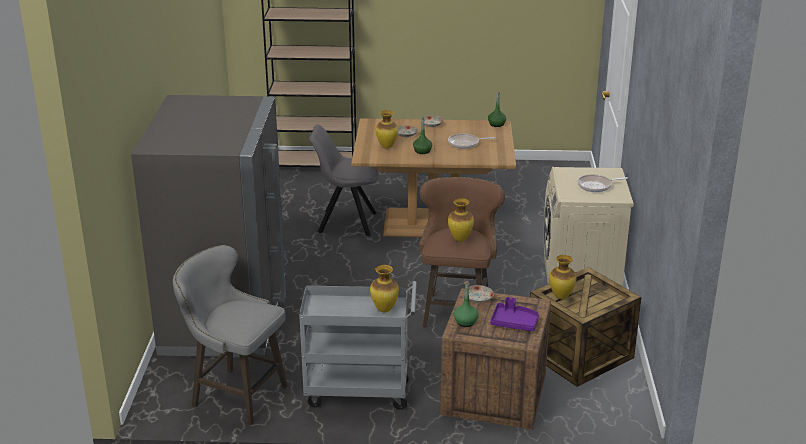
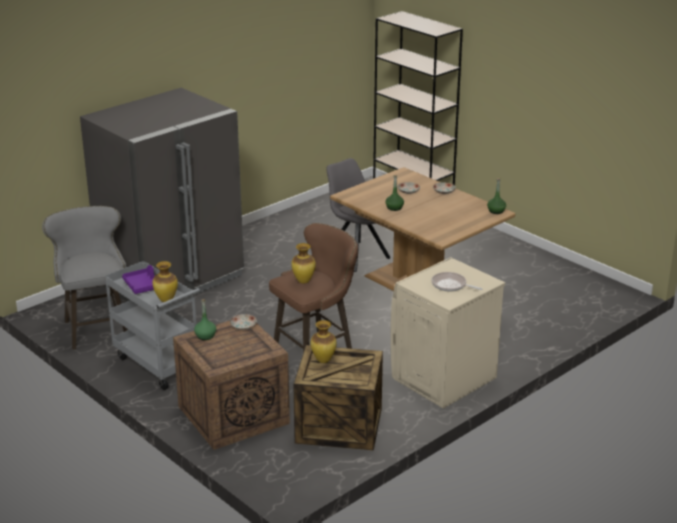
camera: 45 degrees right, 0 degrees up
vase [376,110,398,149] -> none
frying pan [448,134,495,149] -> none
purple tray [490,297,539,331] -> purple tray moved to [122,265,155,294]

